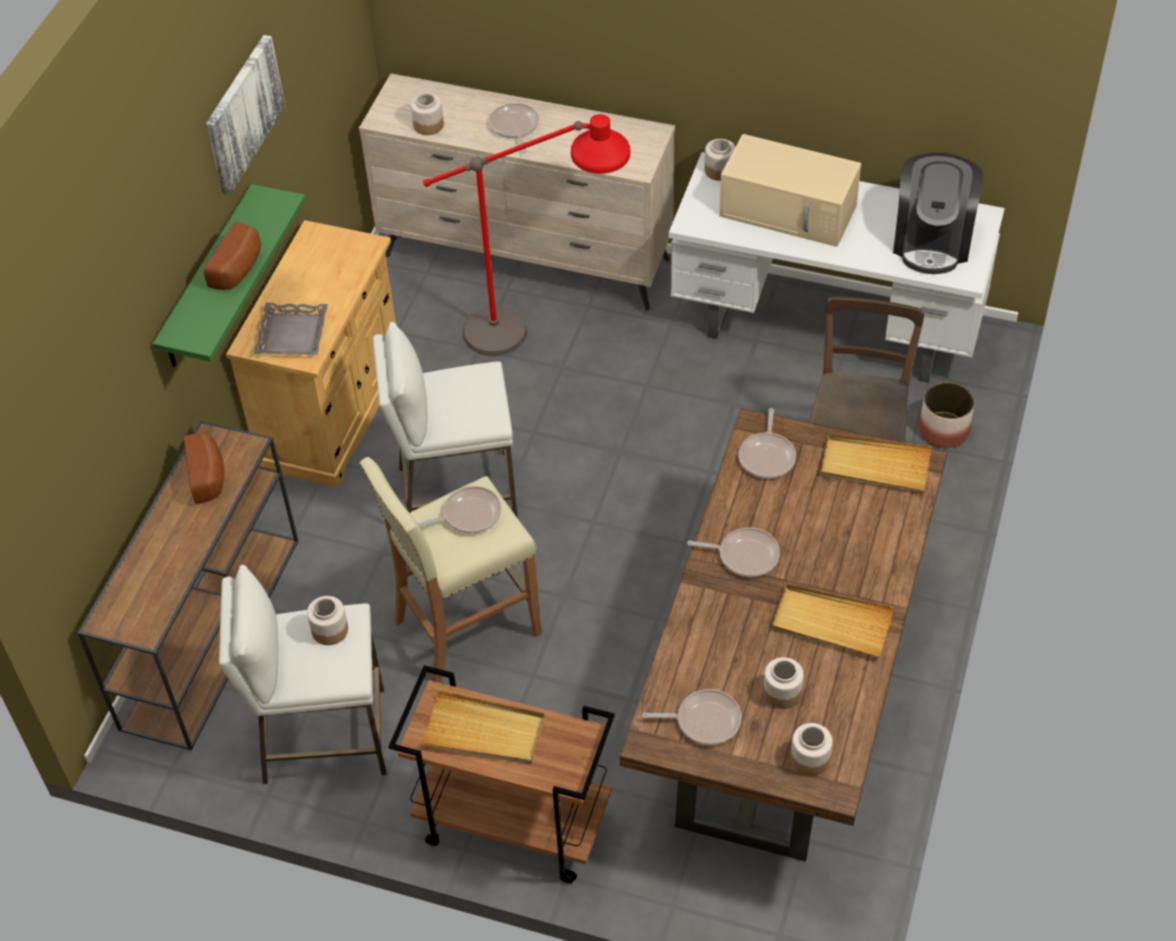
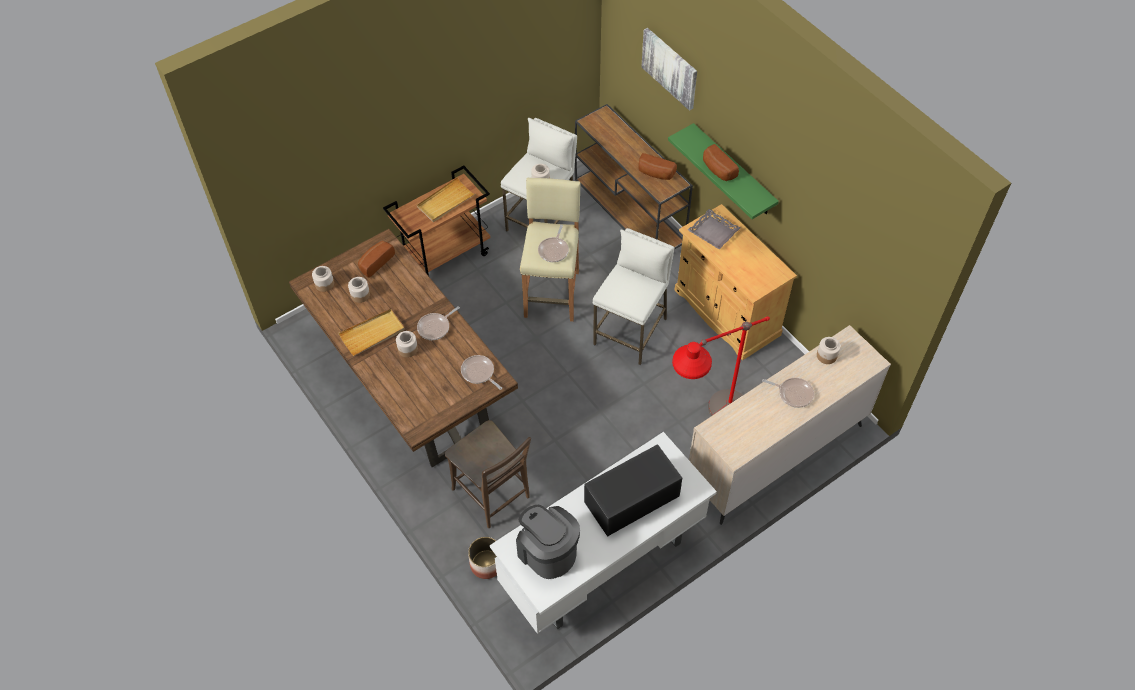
camera: 125 degrees right, 5 degrees up
picture [206,35,285,195] -> picture moved to [641,28,697,111]
frying pan [642,689,742,745] -> bread [358,241,395,278]
jar [705,139,735,181] -> jar moved to [396,331,418,358]
beige microwave [720,134,861,247] -> black microwave [584,444,682,537]
beige tray [820,434,932,491] -> none

